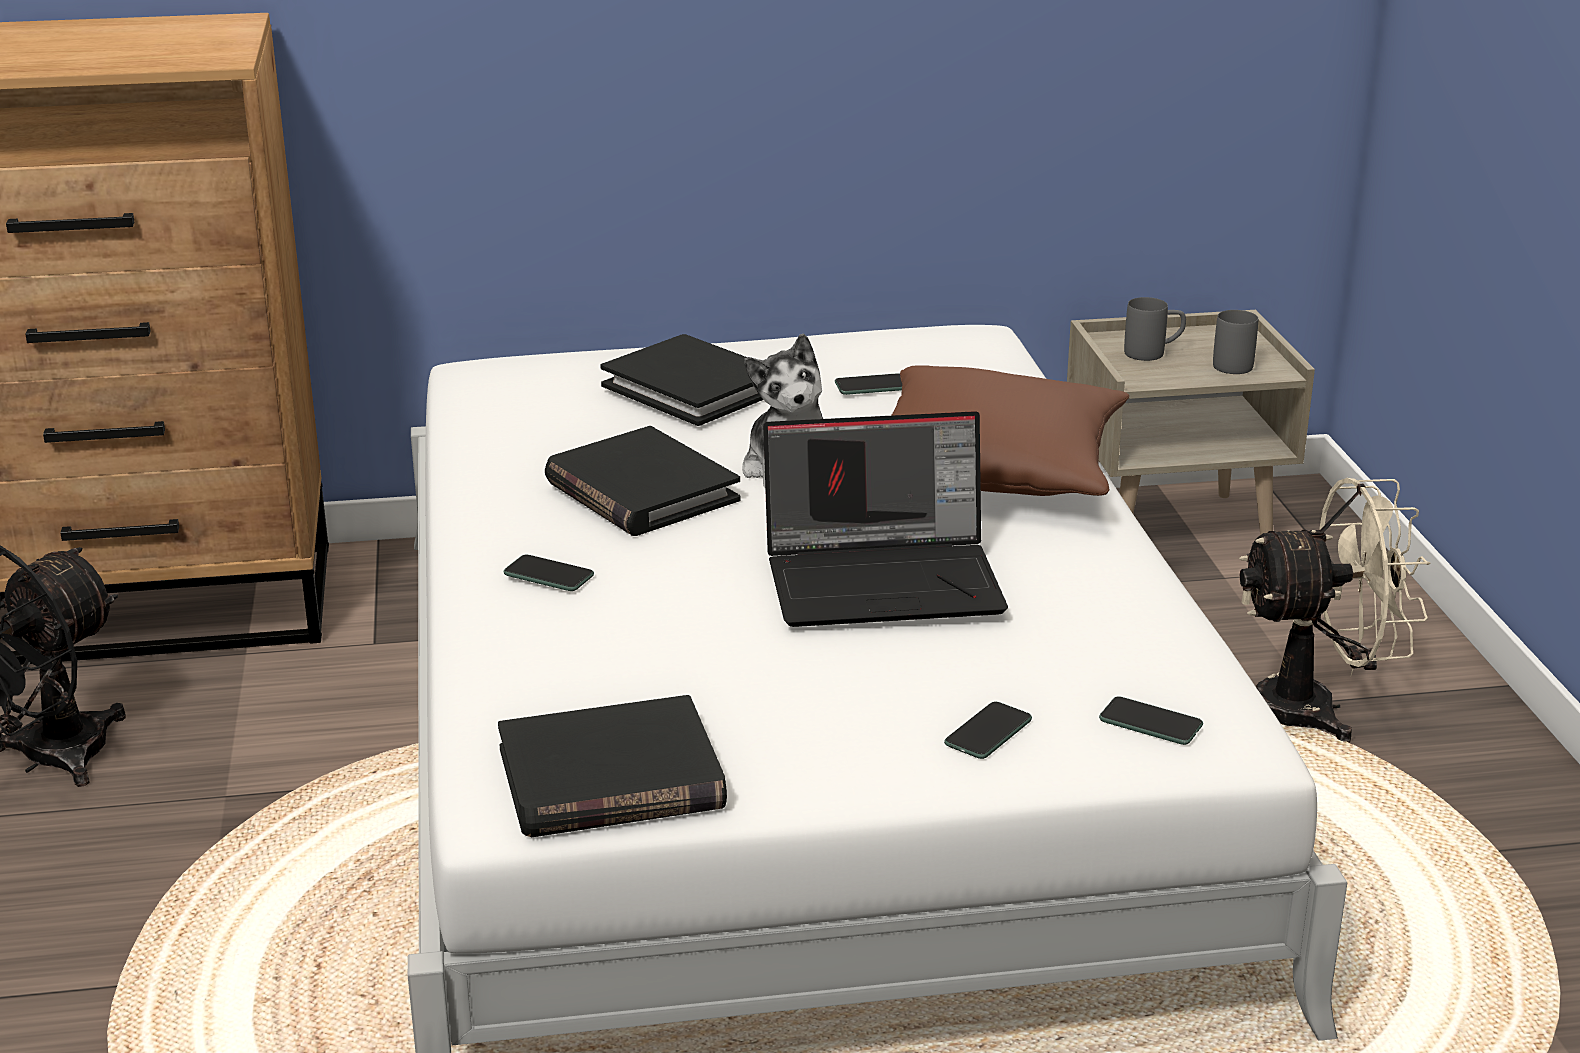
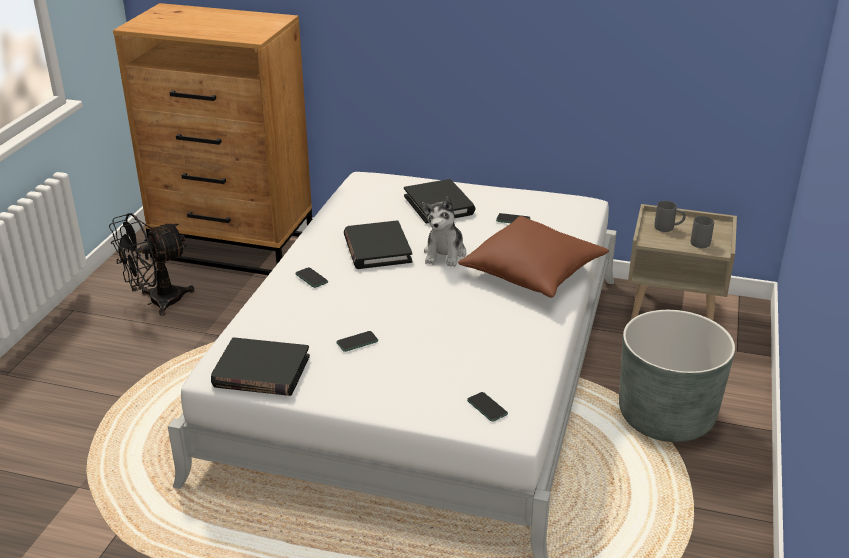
camera: 25 degrees right, 5 degrees up
laptop [763,411,1008,627] -> none
phone [944,702,1032,759] -> phone moved to [336,331,378,352]
beige fan [1239,478,1430,743] -> grey planter [619,310,735,442]

